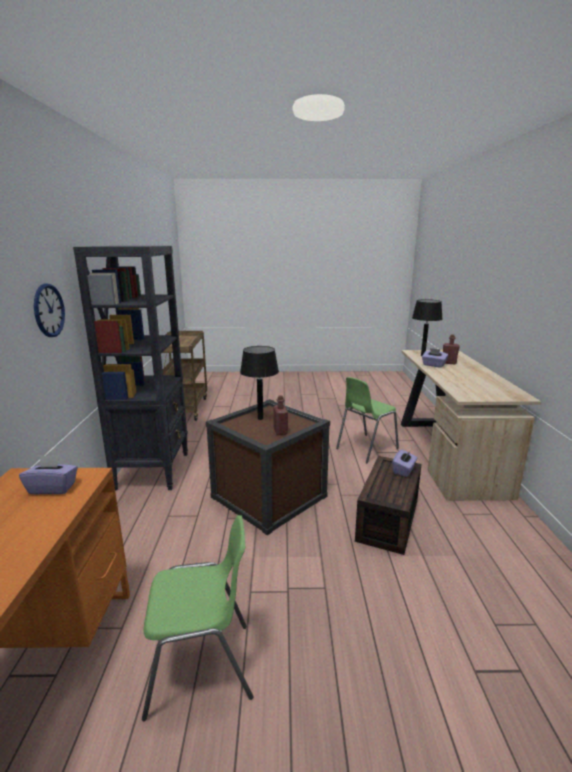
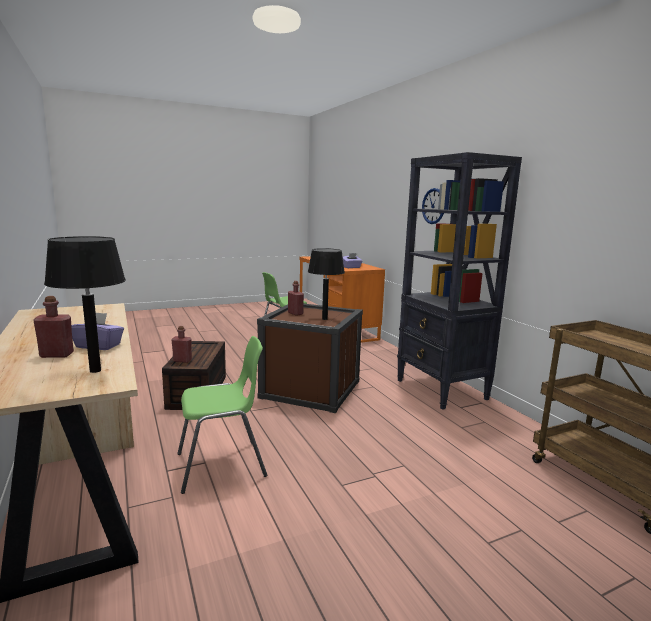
camera: 155 degrees right, 5 degrees down
green chair [336,377,399,463] -> green chair turned 45 degrees clockwise [177,336,267,494]
purple tissue box [392,450,418,477] -> red bottle [172,326,192,363]

